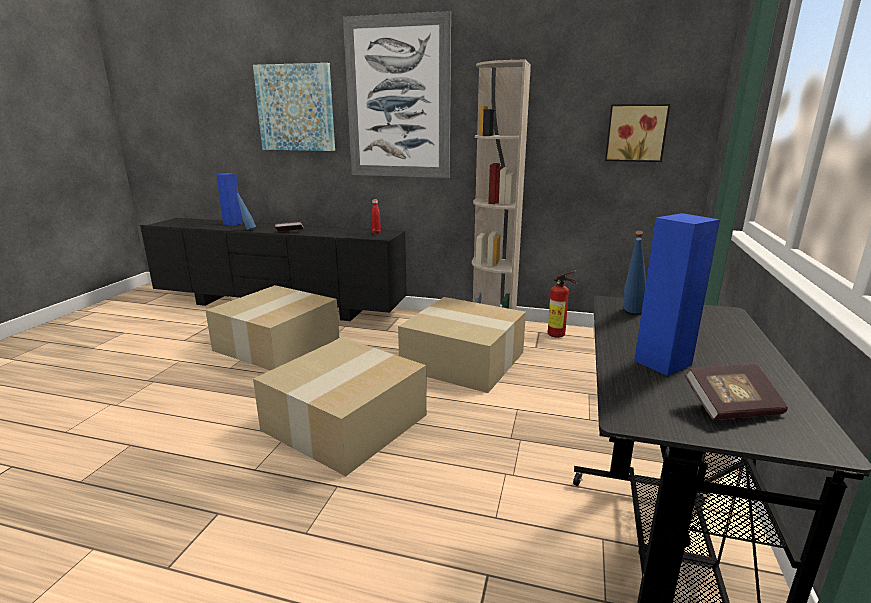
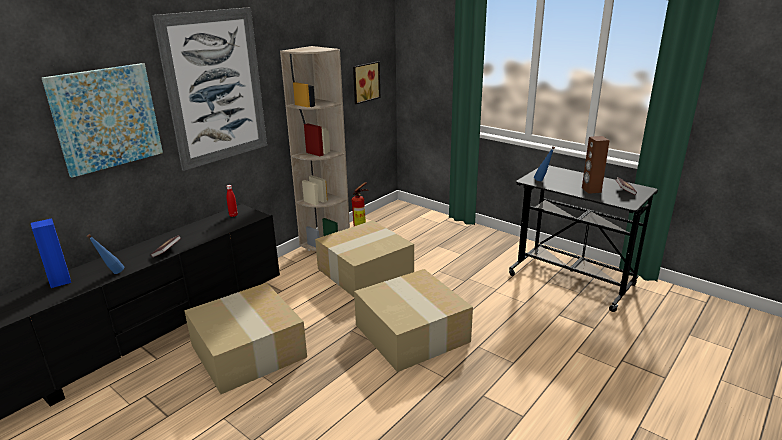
camera: 65 degrees left, 5 degrees up
blue speaker [634,213,720,376] -> brown speaker [582,136,610,194]

